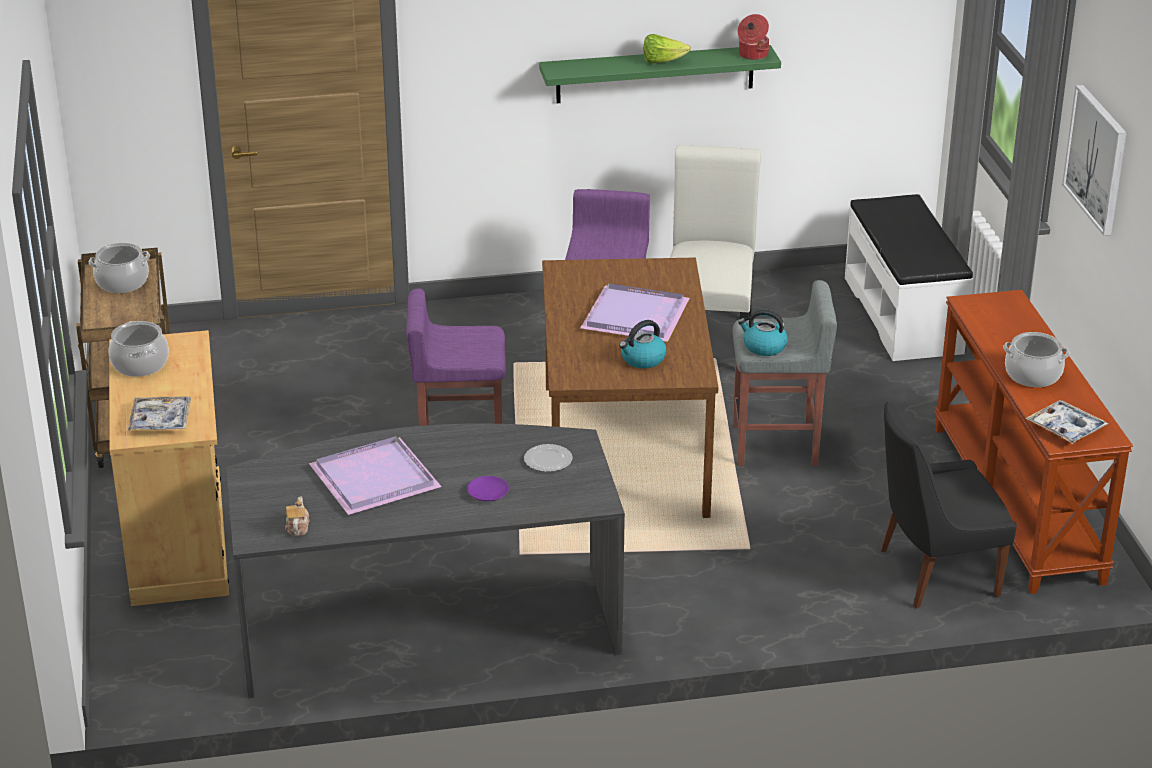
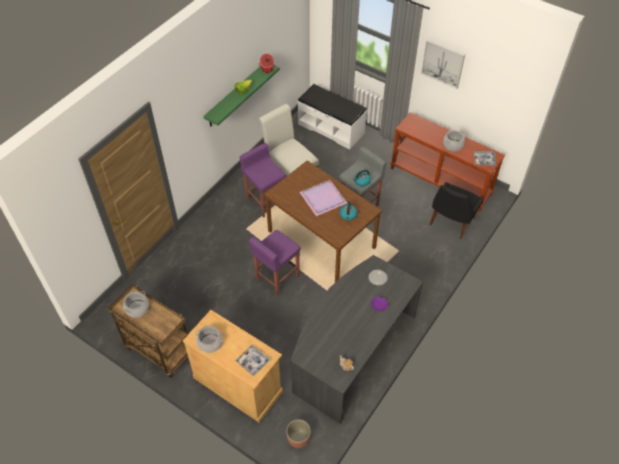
camera: 45 degrees left, 20 degrees up
purple tray [309,436,442,515] -> none
none -> planter [286,419,311,448]

